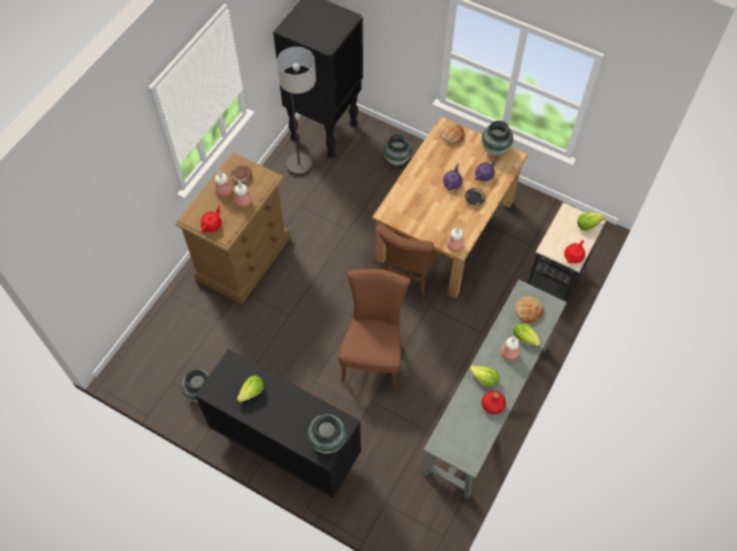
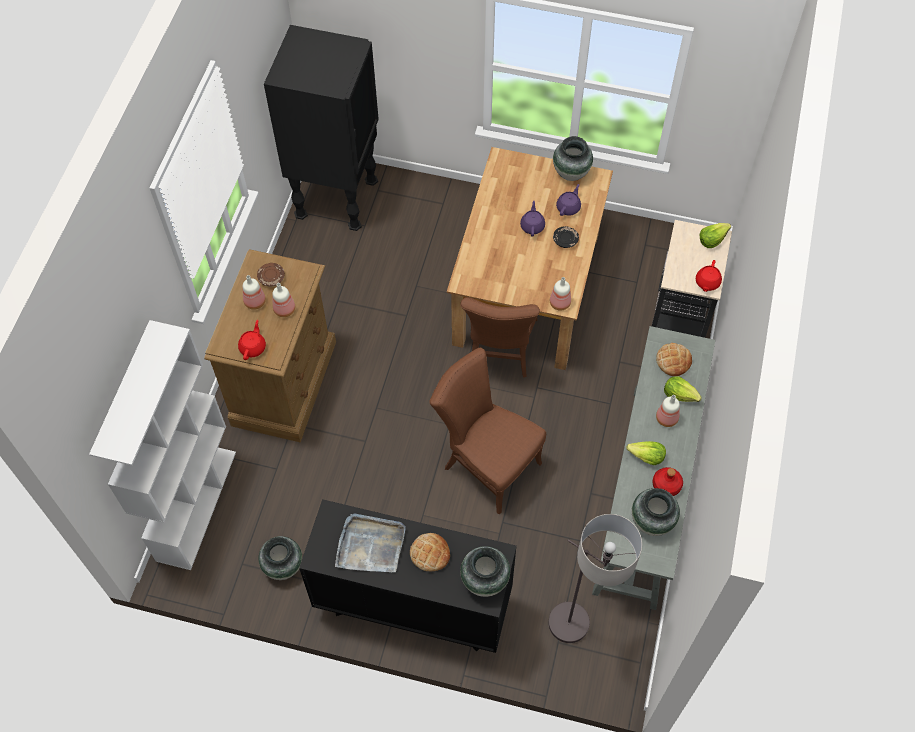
camera: 15 degrees left, 0 degrees up
lettuce [237,375,264,403] -> grey tray [335,514,406,572]
grey floor lamp [277,47,316,176] -> grey floor lamp moved to [548,514,642,643]
brown chair [339,269,411,390] -> brown chair turned 45 degrees counterclockwise [429,348,546,515]
vase [384,134,412,165] -> vase moved to [632,488,680,536]
bread [439,122,464,144] -> bread moved to [410,533,450,571]
none -> white bookcase [89,320,236,570]

